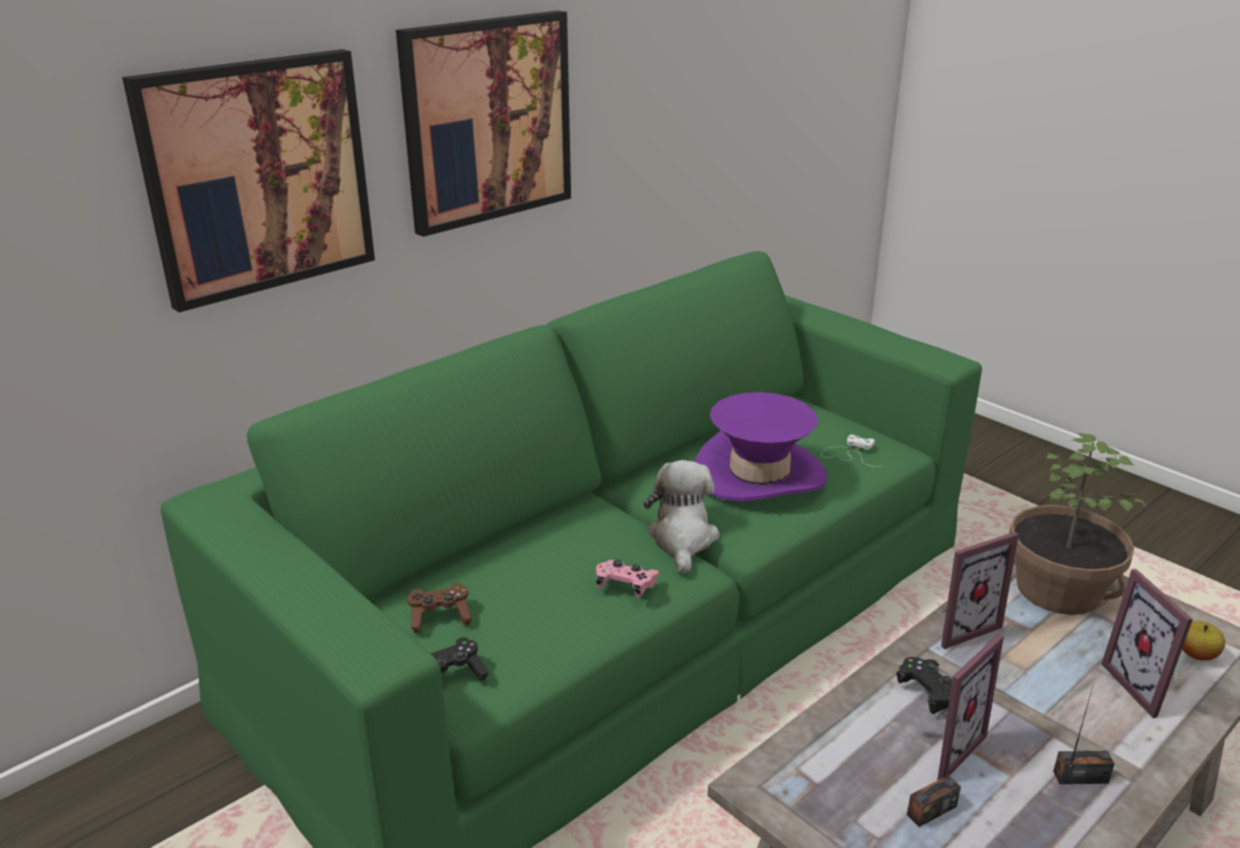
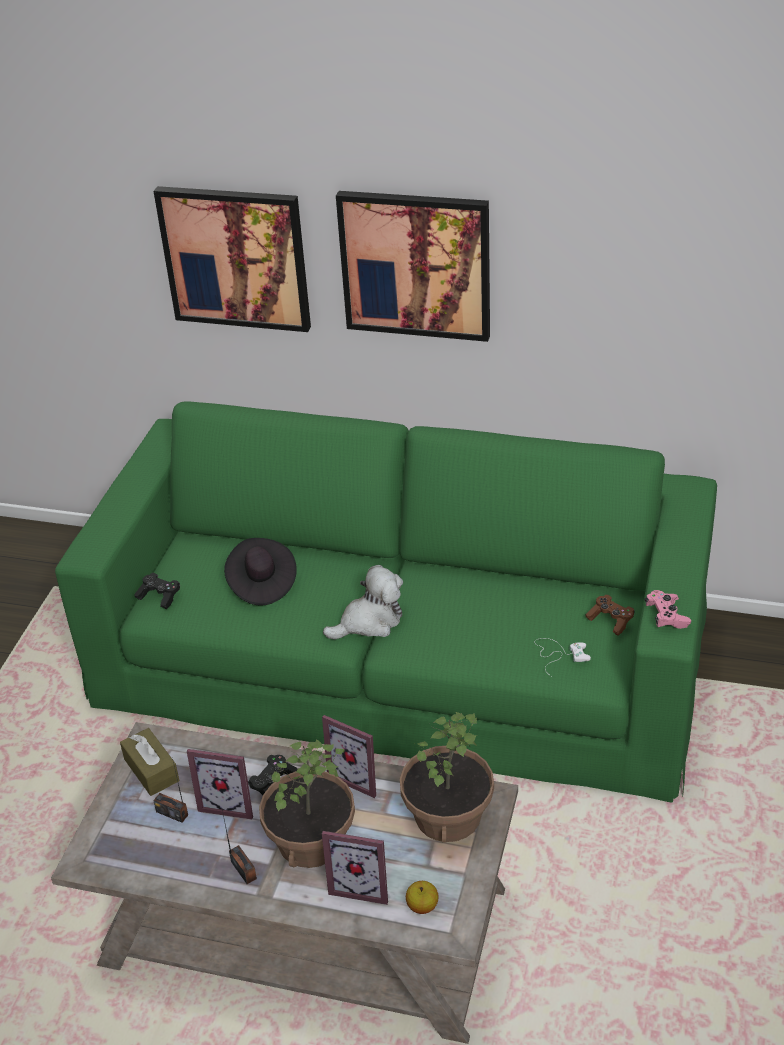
camera: 60 degrees right, 10 degrees up
brown game controller [407,583,472,633] -> brown game controller moved to [585,595,635,636]
pink game controller [596,560,660,598] -> pink game controller moved to [645,590,691,629]
purple hat [695,392,827,501] -> none
picture frame [1101,569,1193,718] -> picture frame turned 120 degrees counterclockwise [322,831,388,905]
none -> brown tissue box [120,728,179,796]
none -> black hat [224,538,297,606]
none -> potted plant [259,739,355,868]

